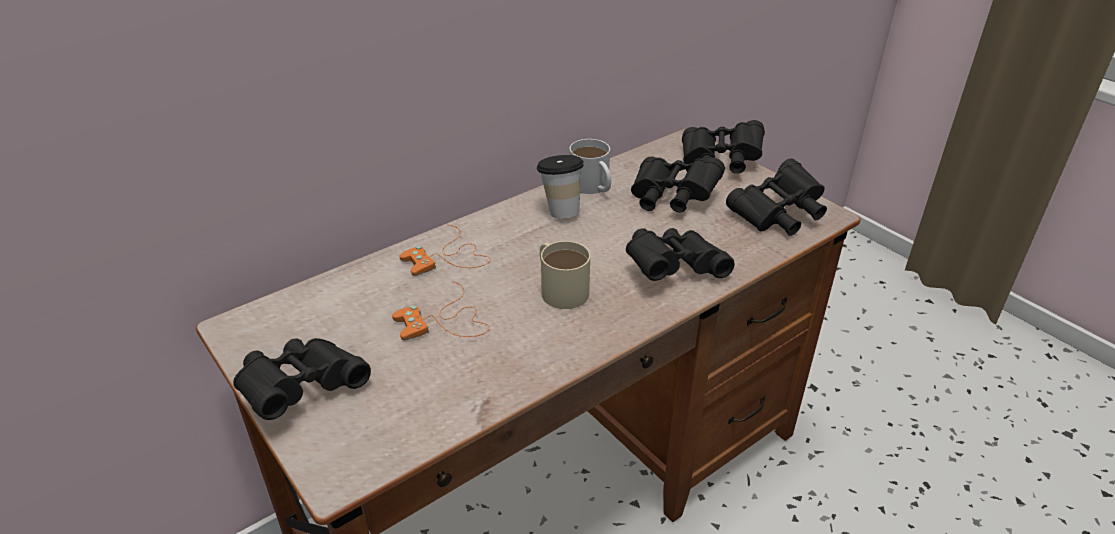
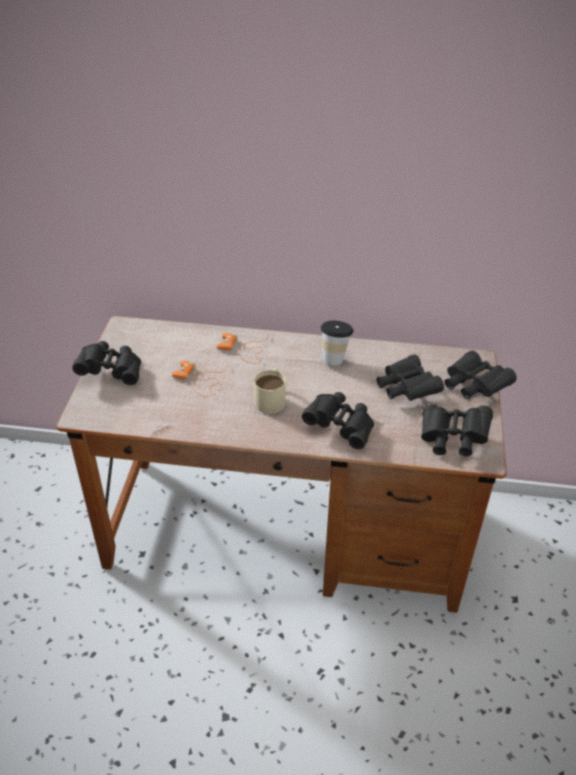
camera: 45 degrees right, 5 degrees up
white mug [569,139,611,194] -> none

